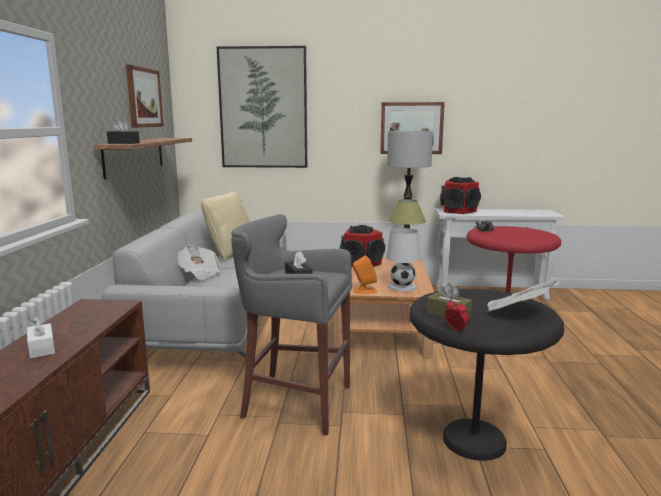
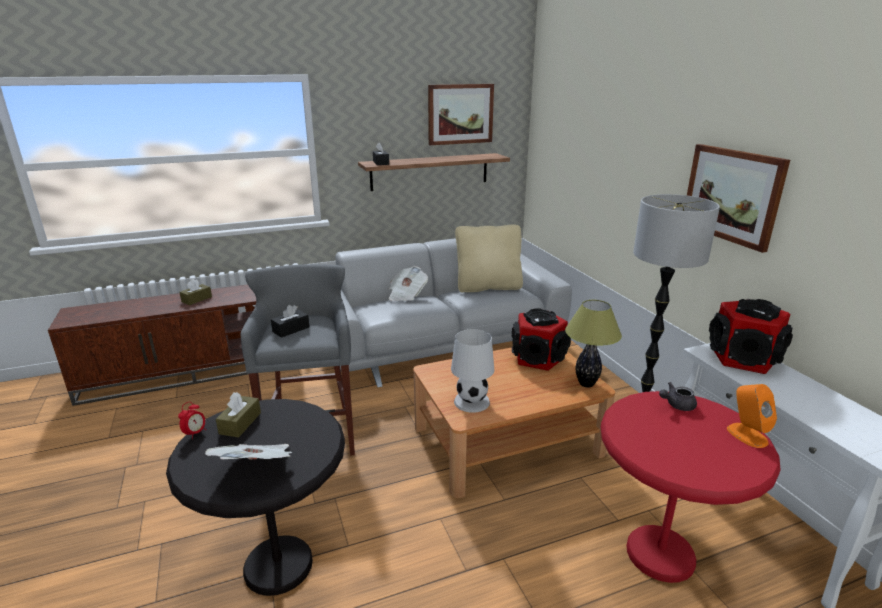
camera: 65 degrees right, 10 degrees up
white tissue box [27,316,55,359] -> brown tissue box [179,279,212,305]
picture [217,46,307,168] -> none
orange speaker [353,255,378,294] -> orange speaker moved to [727,384,777,448]

